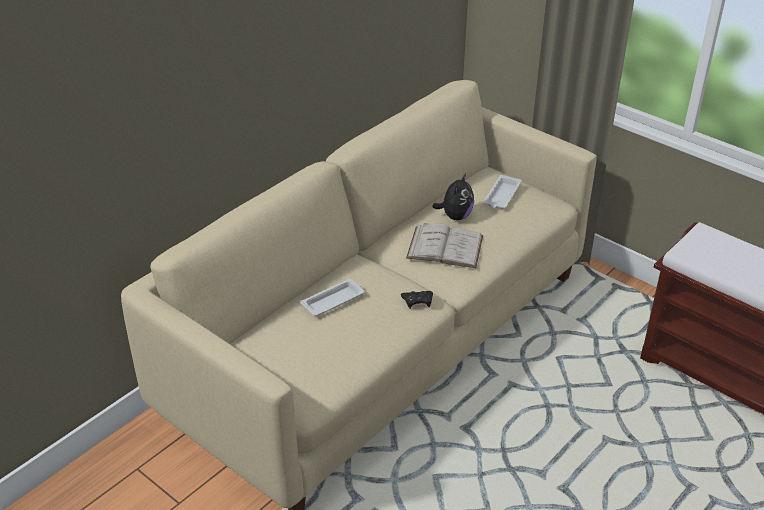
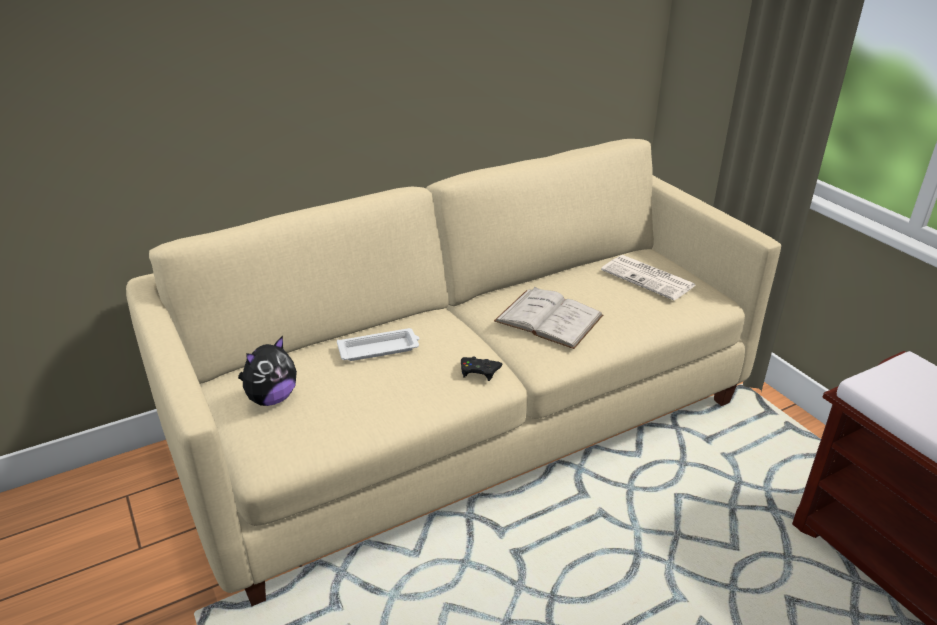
camera: 20 degrees right, 5 degrees down
plush toy [432,173,474,220] -> plush toy moved to [238,336,297,406]
white tray [483,175,522,209] -> newspaper [601,255,696,300]

